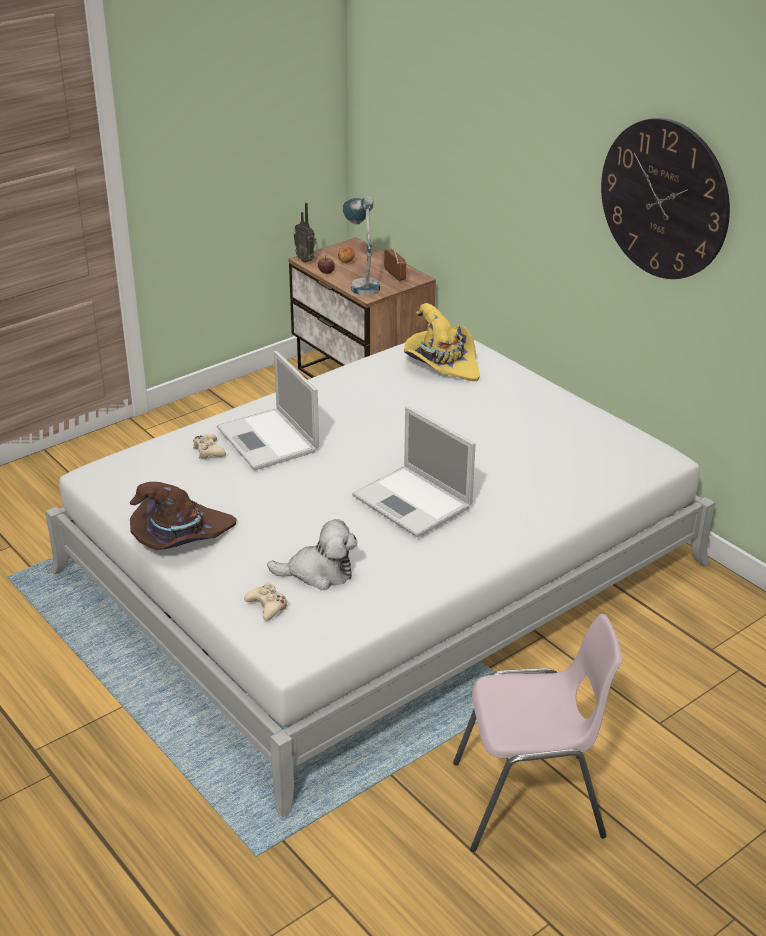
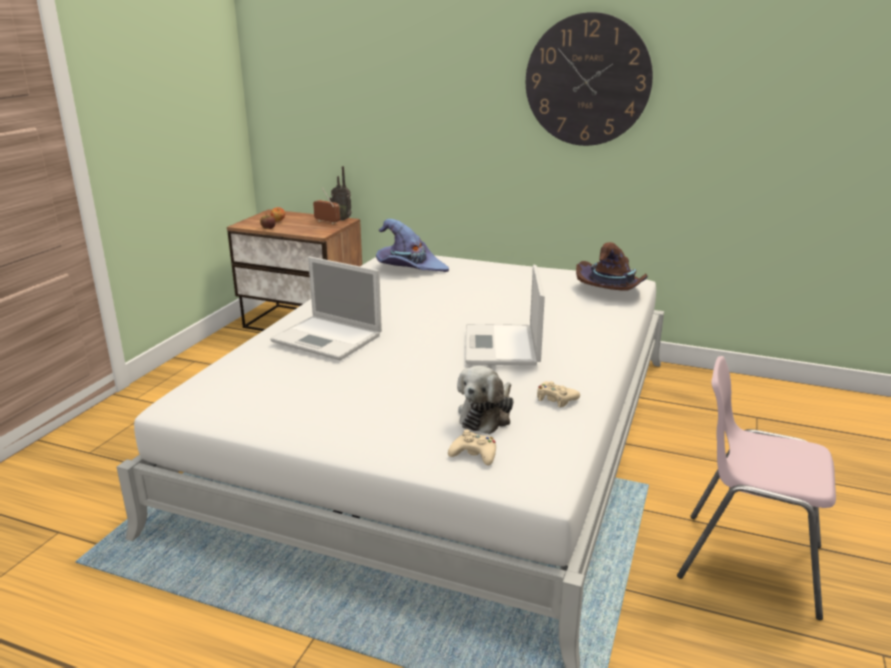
camera: 30 degrees left, 10 degrees down
brown hat [130,482,237,550] -> brown hat moved to [576,242,648,291]
beige game controller [193,434,226,459] -> beige game controller moved to [537,381,580,407]
plush toy [267,519,357,590] -> plush toy turned 150 degrees clockwise [457,366,514,434]
radio [294,203,316,263] -> radio moved to [329,166,352,220]
table lamp [343,196,380,296] -> none
laptop [352,406,476,537] -> laptop turned 75 degrees clockwise [465,264,545,366]
yellow hat [404,303,480,381] -> purple hat [376,219,449,272]
pink chair [453,614,623,852] -> pink chair turned 120 degrees counterclockwise [677,356,836,620]

